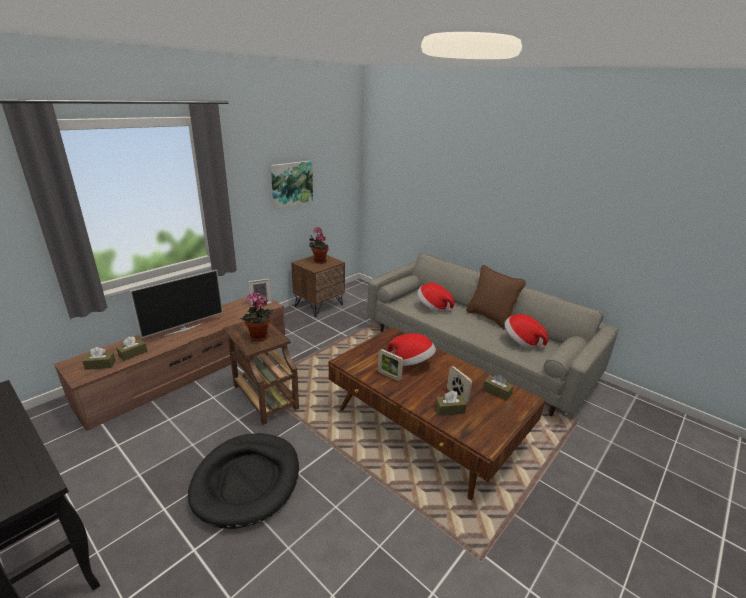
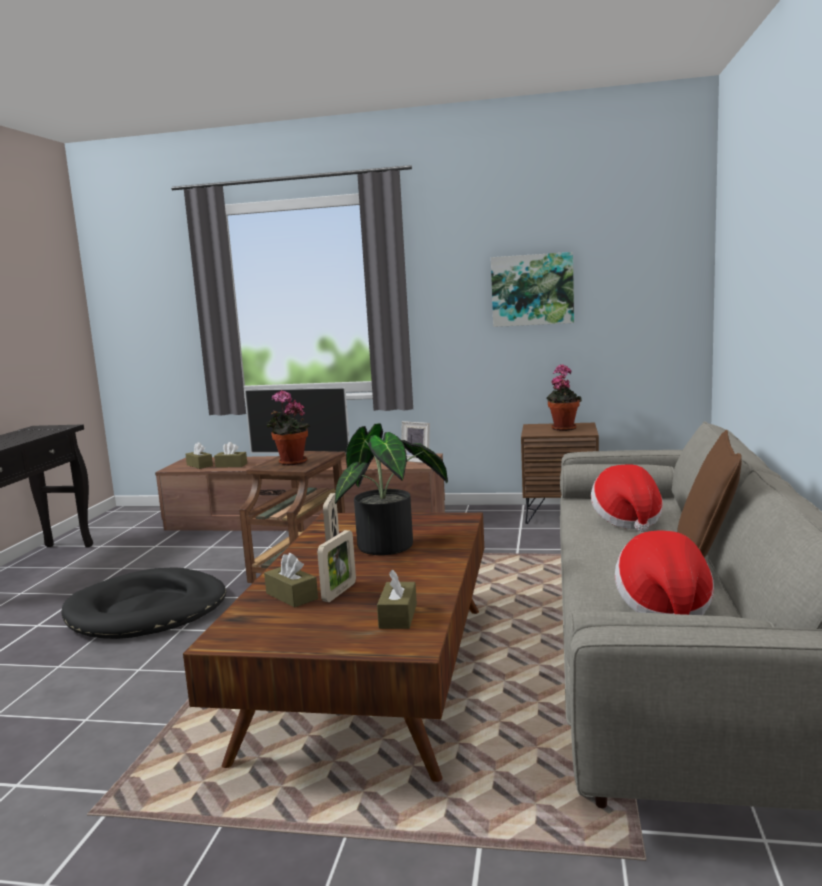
camera: 60 degrees right, 15 degrees down
hat [388,334,436,366] -> potted plant [335,423,448,555]

